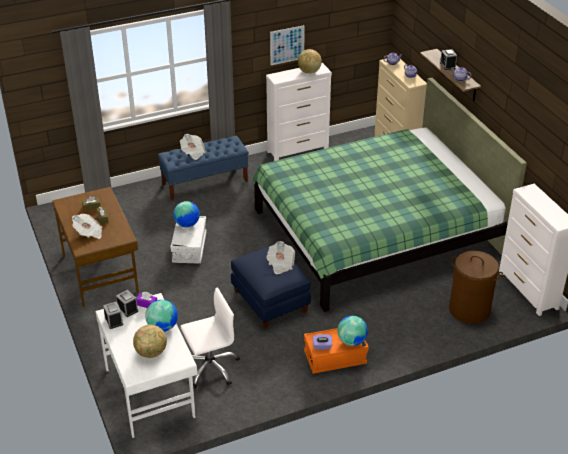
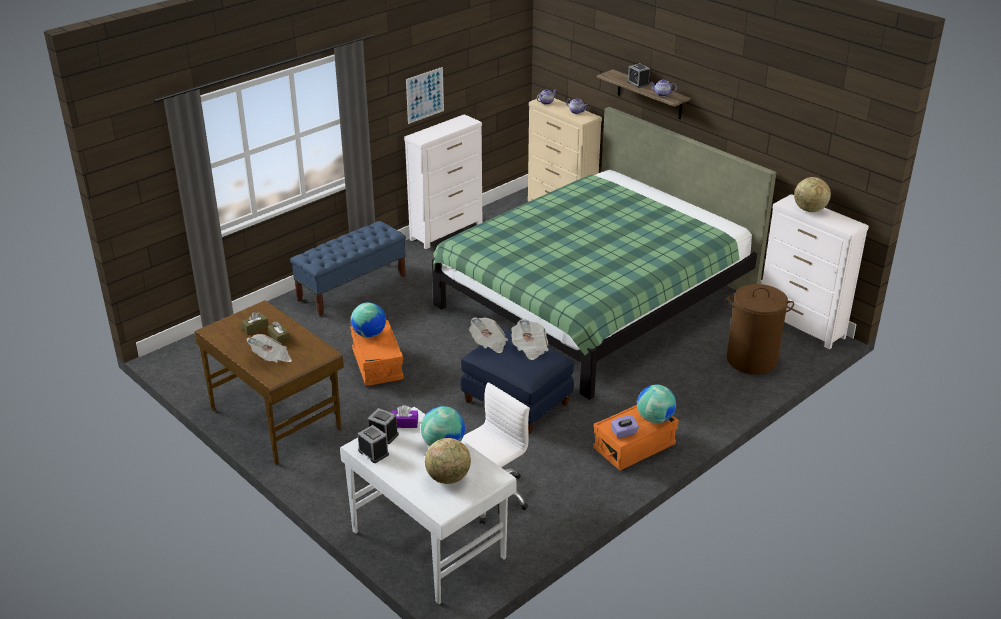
camera: 20 degrees left, 5 degrees down
white storage box [170,216,206,263] -> orange storage box [350,320,404,386]
newspaper [180,134,206,160] -> newspaper moved to [469,317,508,353]
globe [297,49,322,74] -> globe moved to [794,177,831,212]

